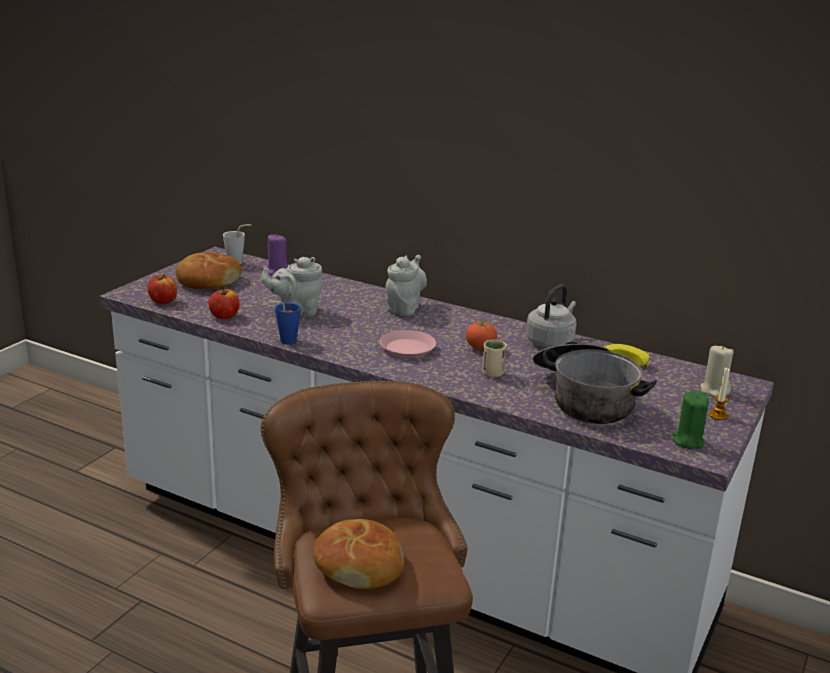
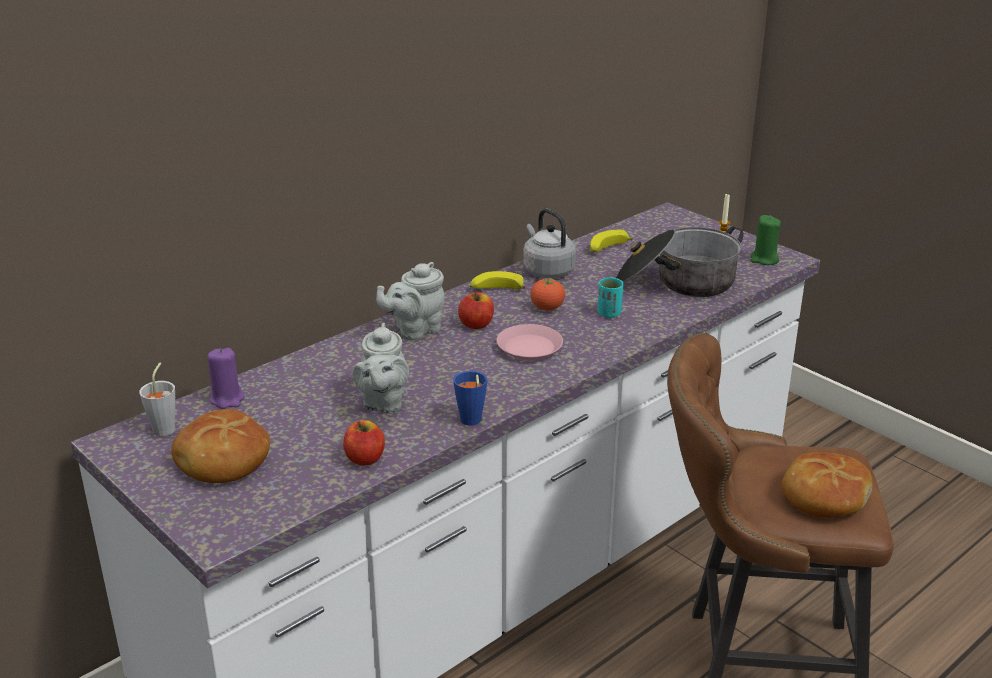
camera: 70 degrees left, 5 degrees up
apple [147,274,177,304] -> apple moved to [458,291,494,329]
grey teapot [385,255,427,316] -> grey teapot turned 75 degrees counterclockwise [376,262,445,340]
beige cup [482,340,507,377] -> turquoise cup [597,278,623,318]
beige candle [700,345,734,397] -> none
none -> banana [470,271,525,289]

